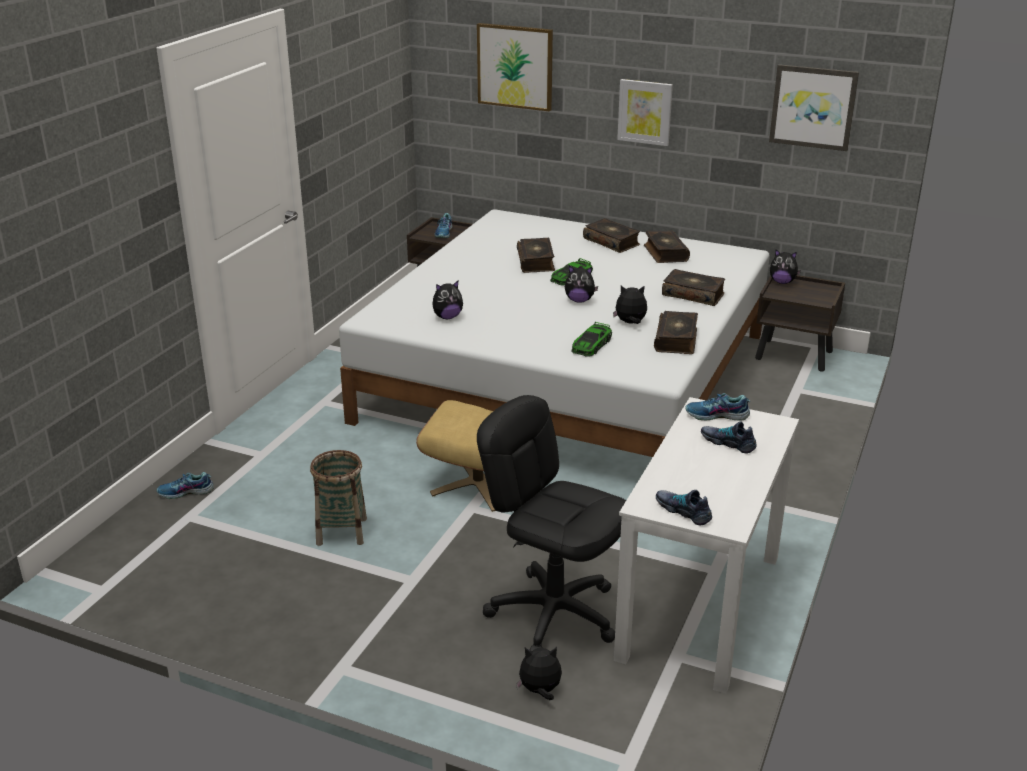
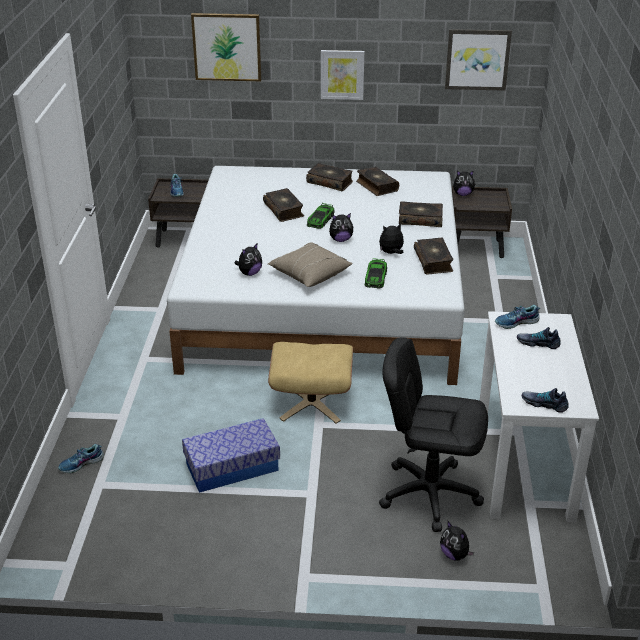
camera: 20 degrees left, 5 degrees up
basket [310,450,367,546] -> storage box [182,418,280,493]
plush toy [516,647,562,700] -> plush toy turned 105 degrees counterclockwise [440,521,474,561]
none -> beige pillow [268,242,353,287]

